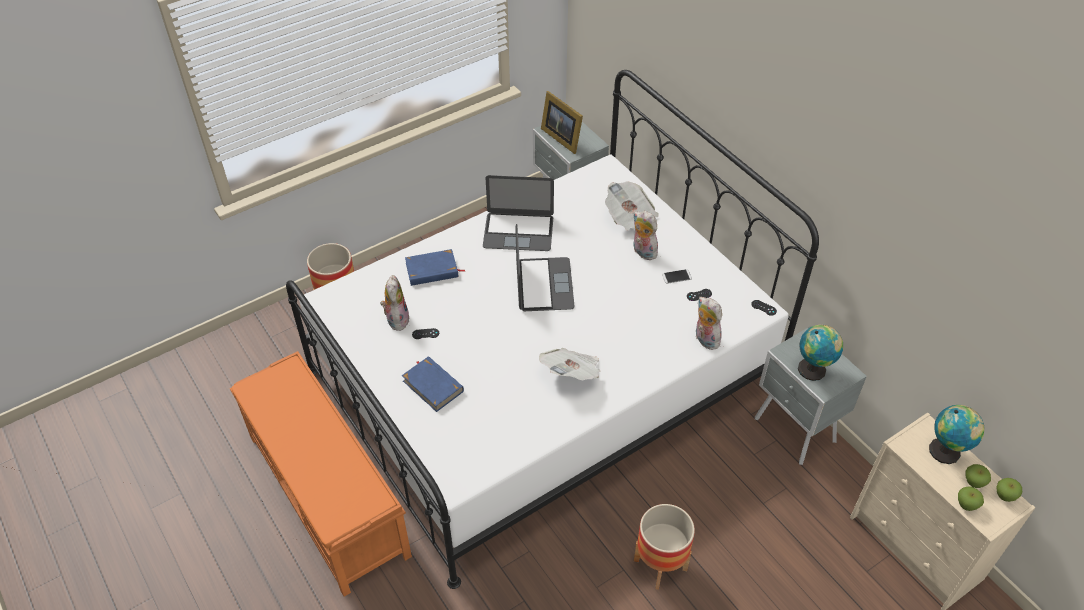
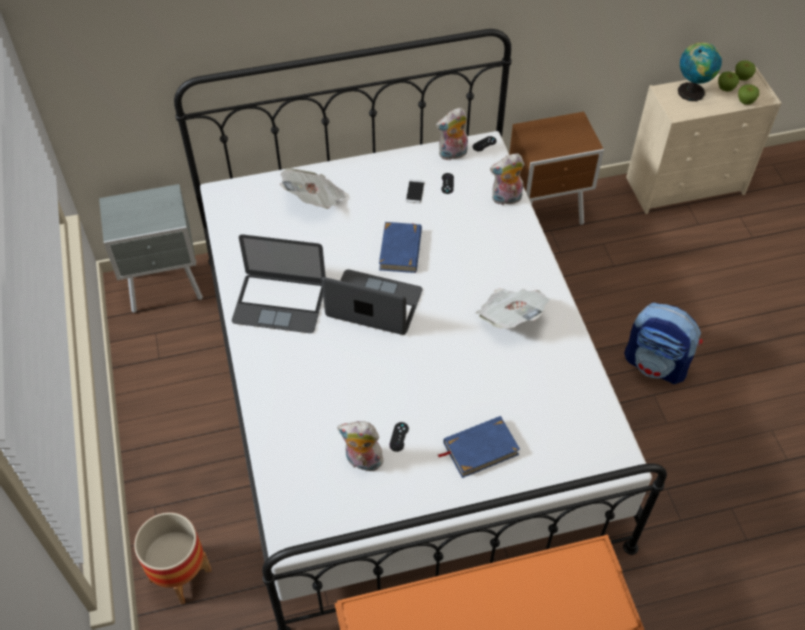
camera: 70 degrees left, 5 degrees up
blue book [405,249,465,286] -> blue book moved to [379,222,422,273]
laptop [483,175,554,251] -> laptop turned 75 degrees clockwise [232,234,326,333]
picture frame [541,91,583,154] -> none
plush toy [633,211,658,260] -> plush toy moved to [436,108,468,161]
planter [634,504,695,590] -> backpack [624,303,703,384]
grey nightstand [755,326,867,465] -> brown nightstand [509,112,604,225]
globe [798,325,843,381] -> none

